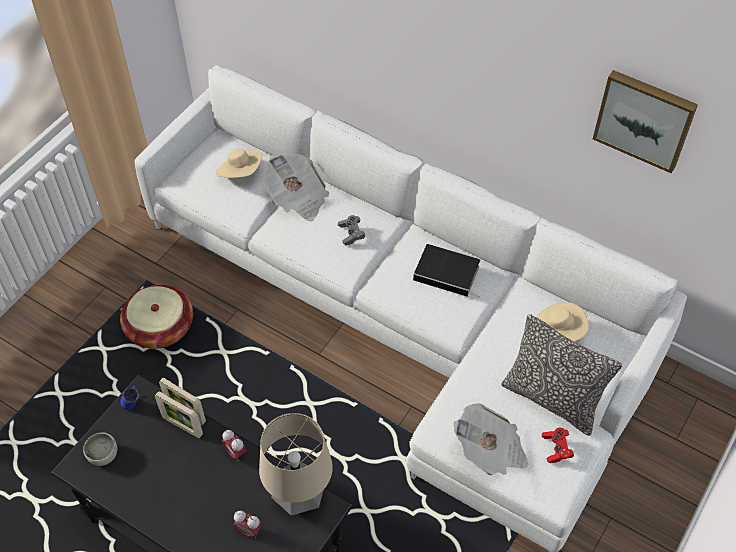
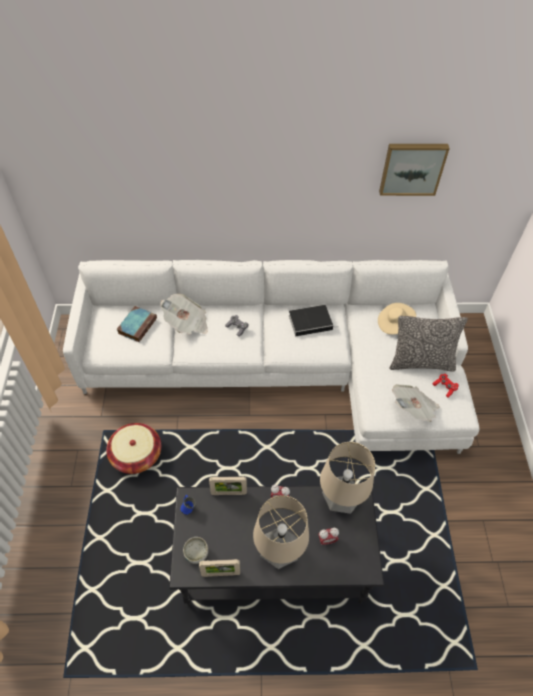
camera: 35 degrees left, 0 degrees up
picture frame [155,392,203,438] -> picture frame moved to [199,559,240,577]
beige hat [216,148,262,178] -> book [117,306,157,342]
none -> table lamp [253,495,309,569]

